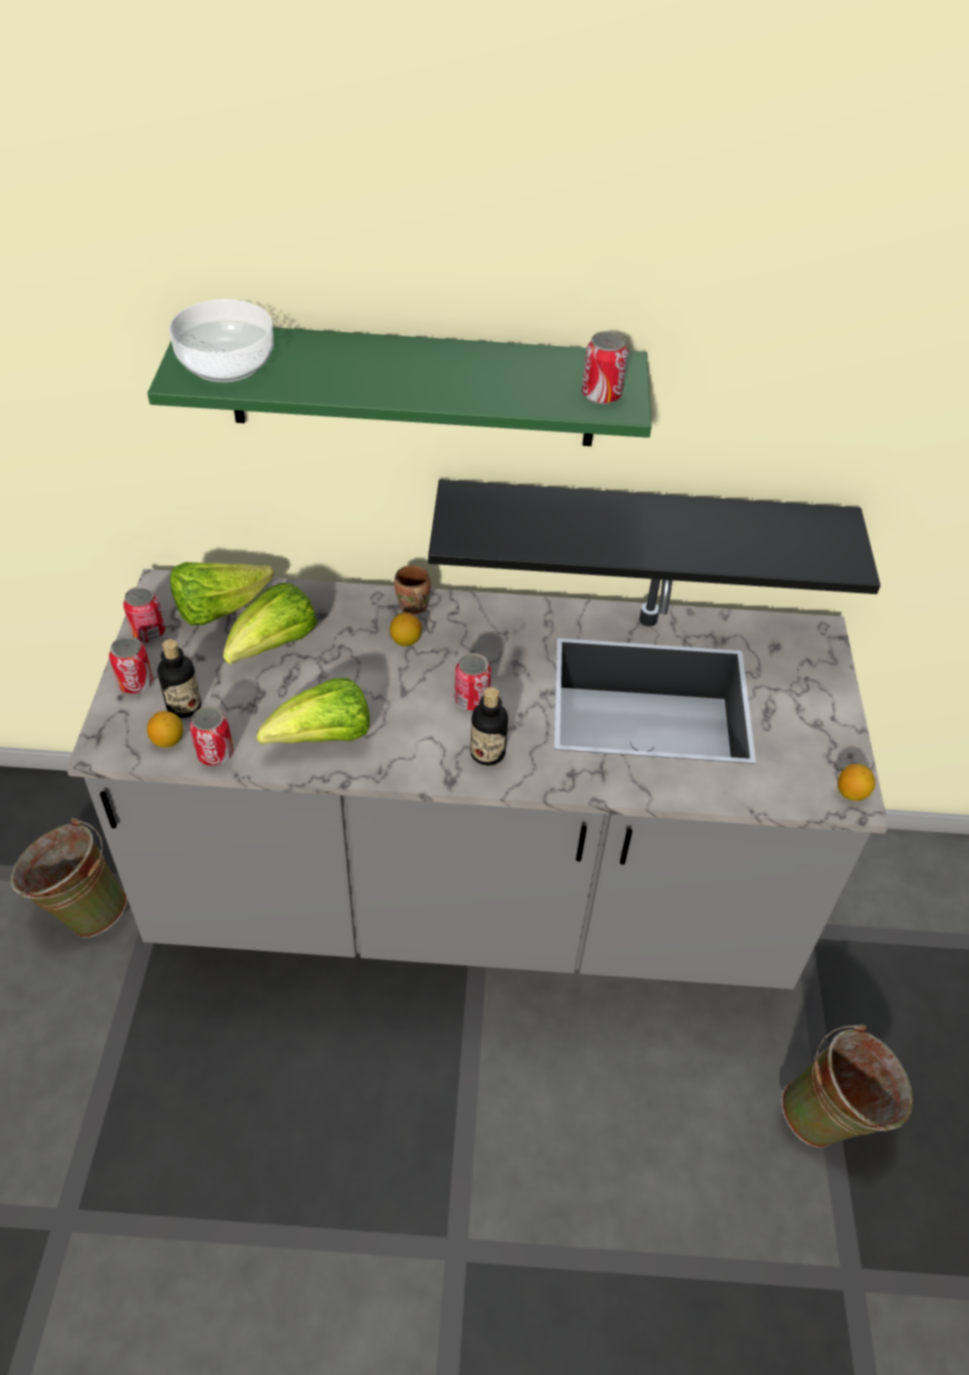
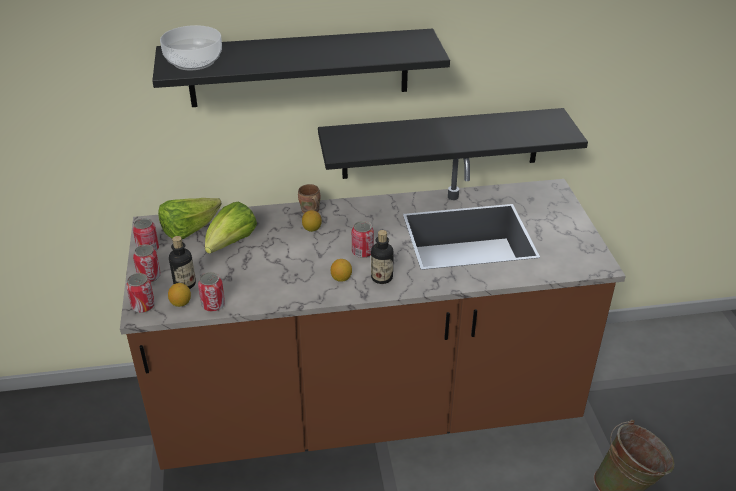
camera: 10 degrees left, 10 degrees down
green bucket [11,818,127,938] -> none
grey counter [66,569,889,989] -> brown counter [120,158,626,470]
green shelf [147,327,652,446] -> black shelf [152,29,450,107]
lettuce [257,678,370,744] -> none
can [582,331,628,404] -> can moved to [126,273,155,313]
lemon [838,764,875,801] -> lemon moved to [331,259,352,282]

